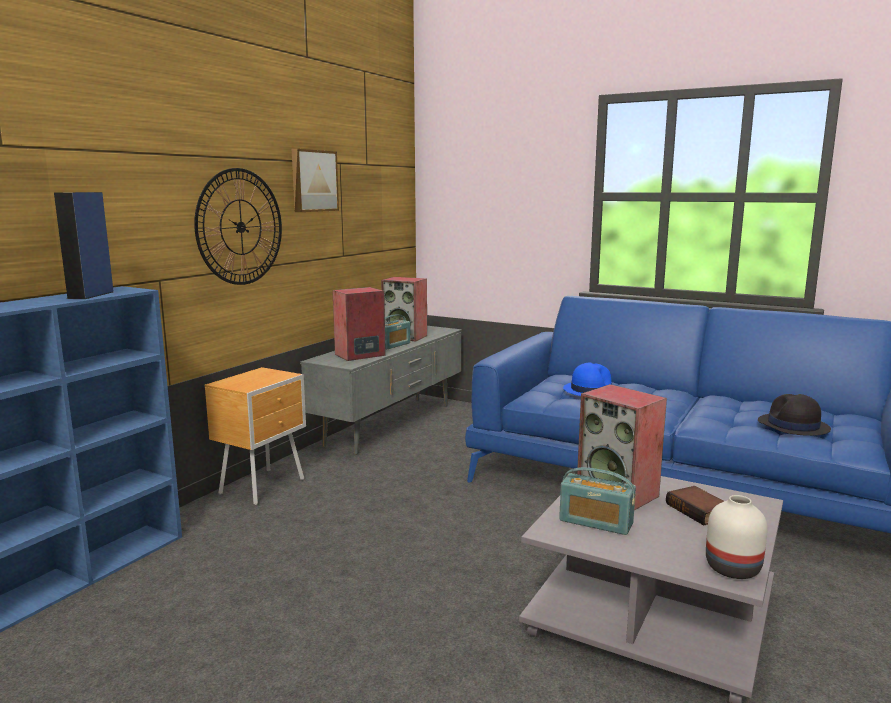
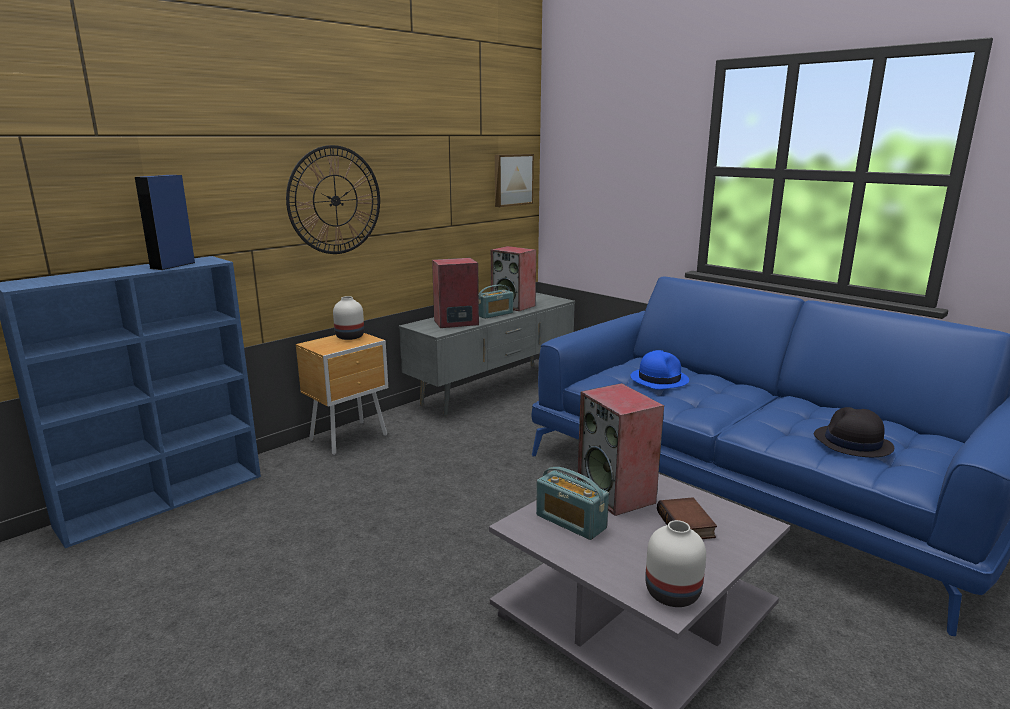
camera: 15 degrees right, 5 degrees up
picture [292,149,339,212] -> picture moved to [495,154,534,207]
none -> white vase [333,296,364,340]

